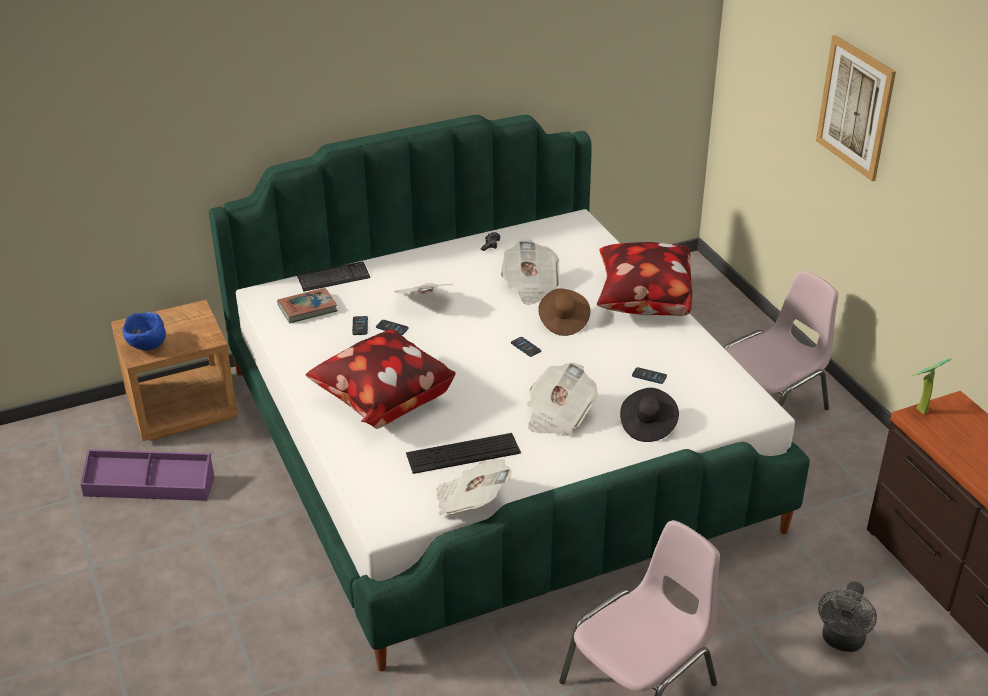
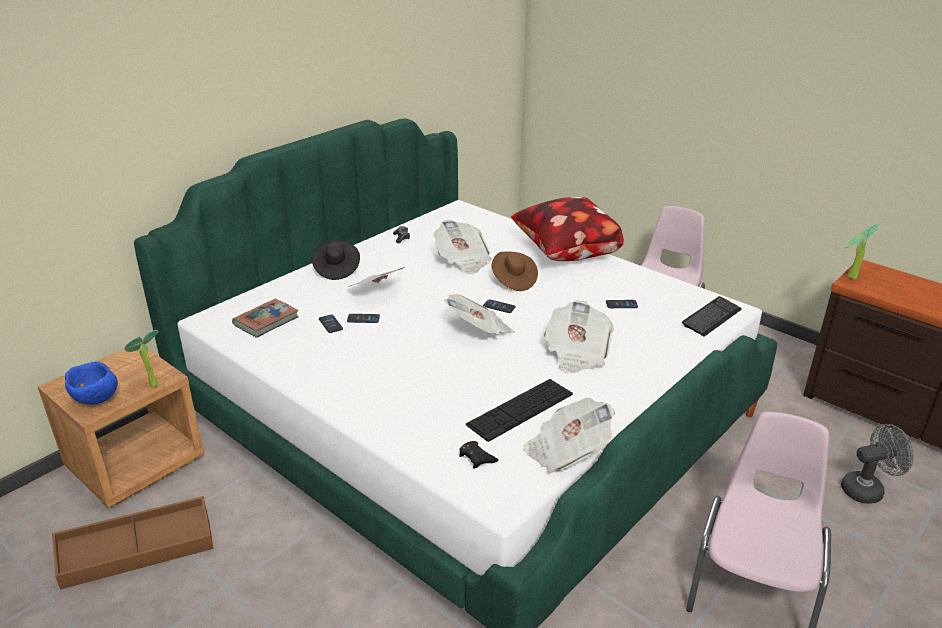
camera: 25 degrees left, 5 degrees down
purple storage box [80,449,215,501] -> brown storage box [52,496,213,590]
keyboard [297,262,370,292] -> keyboard moved to [682,296,742,337]
pillow [305,329,456,429] -> none
black hat [620,388,679,442] -> black hat moved to [311,240,360,280]
picture [816,35,896,181] -> none
grey fan [818,581,877,652] -> grey fan turned 105 degrees counterclockwise [841,424,914,504]
none -> potted plant [124,330,160,388]
none -> newspaper [444,294,515,335]
none -> black game controller [459,441,498,469]

